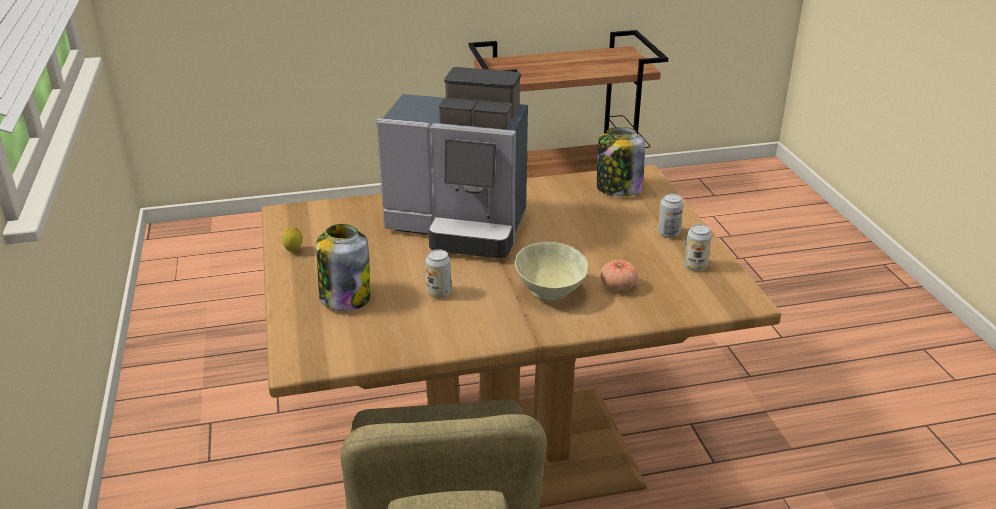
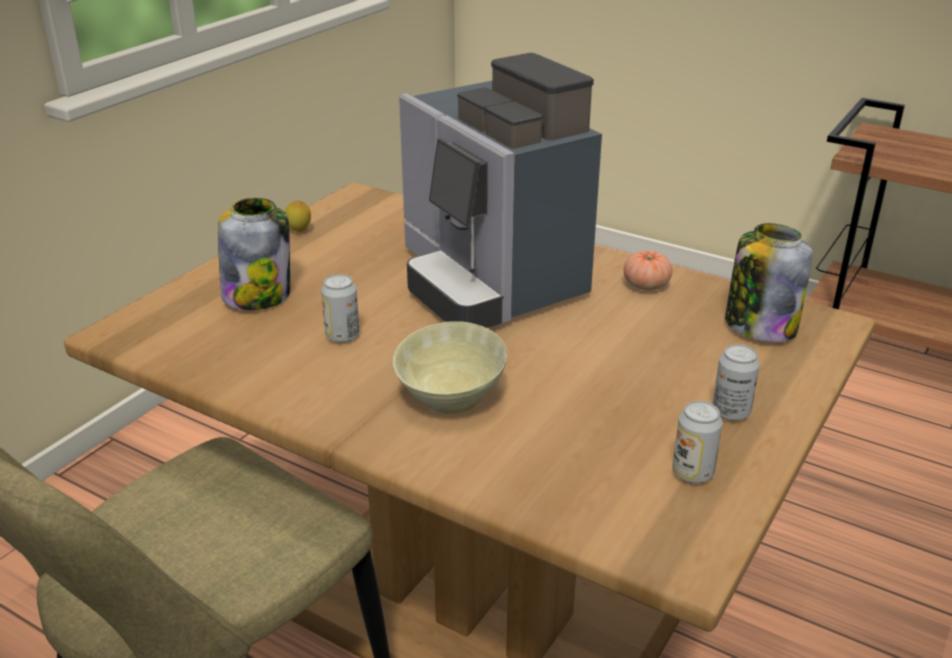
camera: 45 degrees right, 0 degrees up
tomato [600,260,638,291] -> tomato moved to [624,251,672,290]

